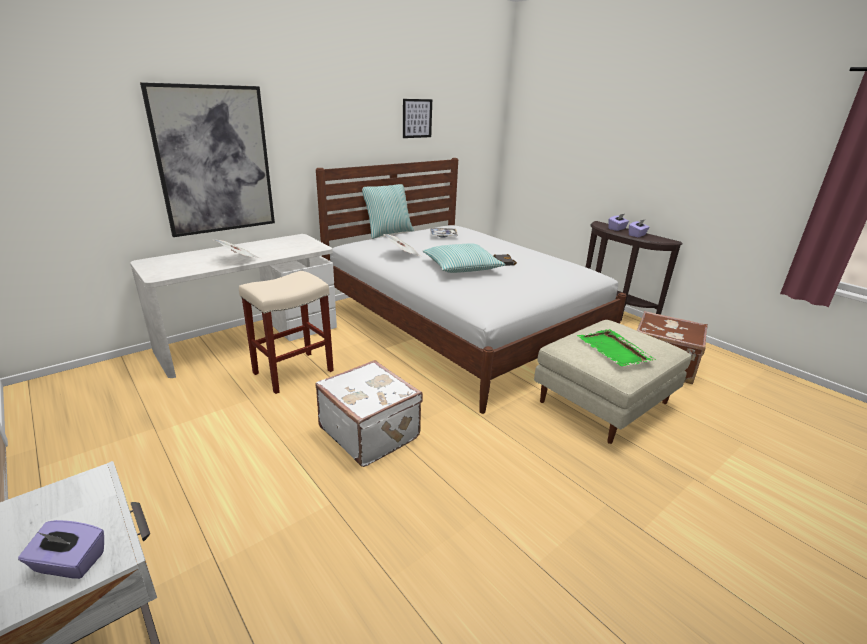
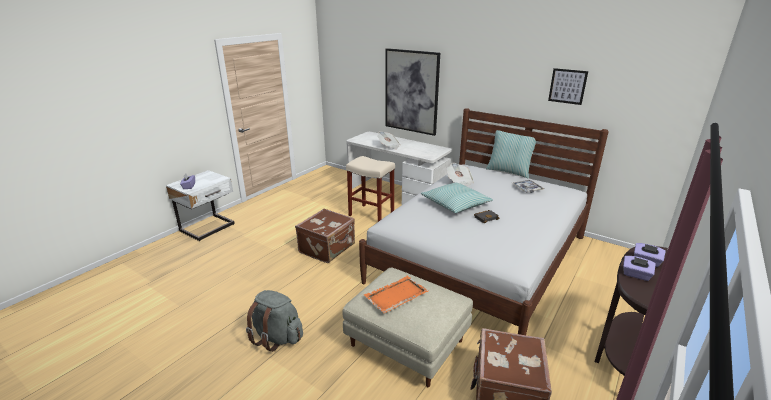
camera: 75 degrees right, 0 degrees up
white suitcase [315,360,423,467] -> brown suitcase [295,208,355,263]
green tray [577,329,656,367] -> orange tray [364,276,428,313]
none -> grey backpack [246,290,303,352]

